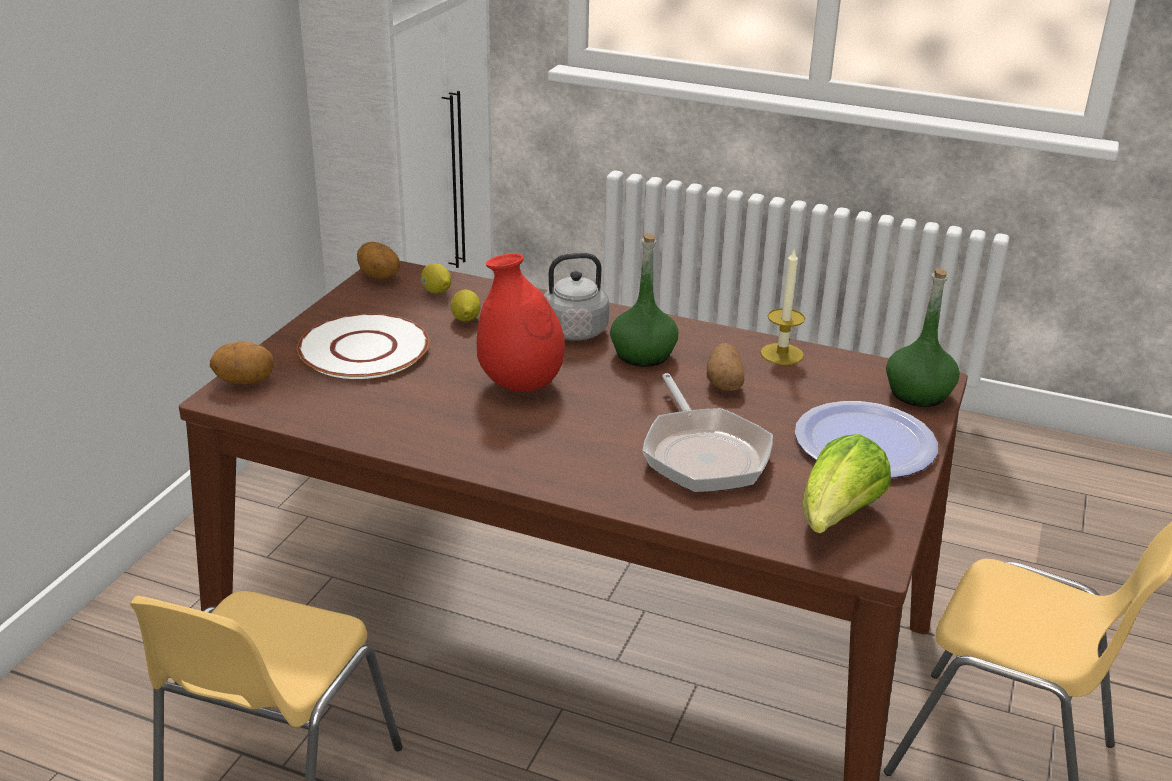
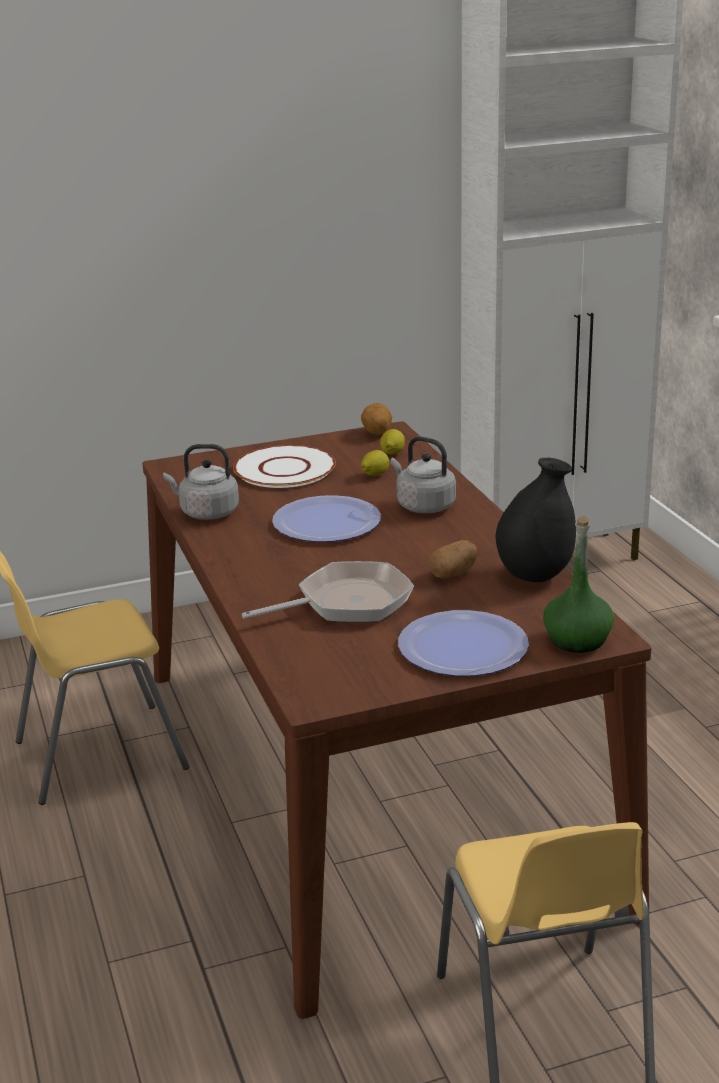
camera: 50 degrees right, 5 degrees down
potato [210,341,274,384] -> none
red vase [477,253,565,392] -> plate [272,495,381,542]
green bottle [610,233,678,367] -> none
frying pan [642,373,773,492] -> frying pan turned 150 degrees counterclockwise [242,561,414,622]
candle [760,248,805,365] -> black vase [495,458,576,582]
lettuce [802,434,891,534] -> none
none -> grey kettle [163,444,239,520]

